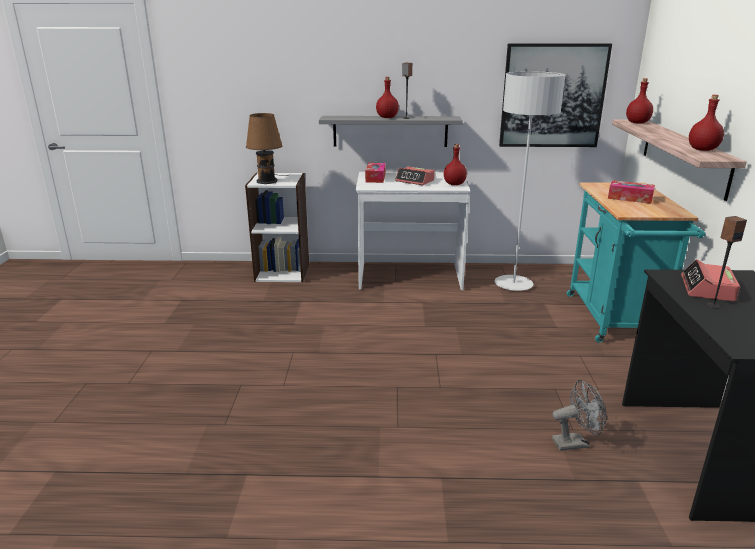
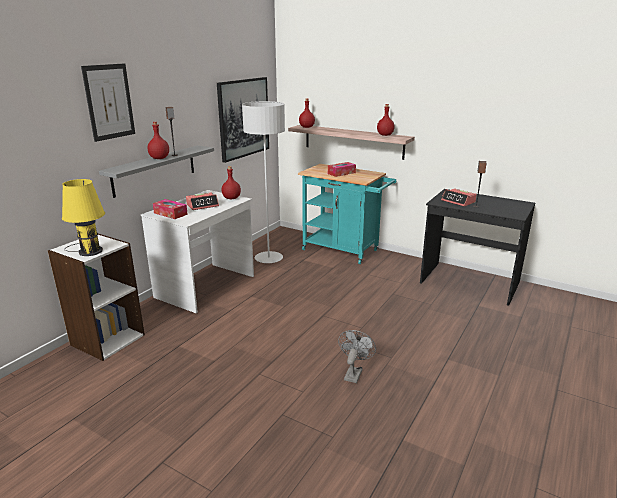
camera: 60 degrees left, 0 degrees up
brown table lamp [246,113,289,184] -> yellow table lamp [62,179,105,256]
grey fan [552,380,607,451] -> grey fan moved to [338,330,376,383]
none -> picture [81,63,135,142]

